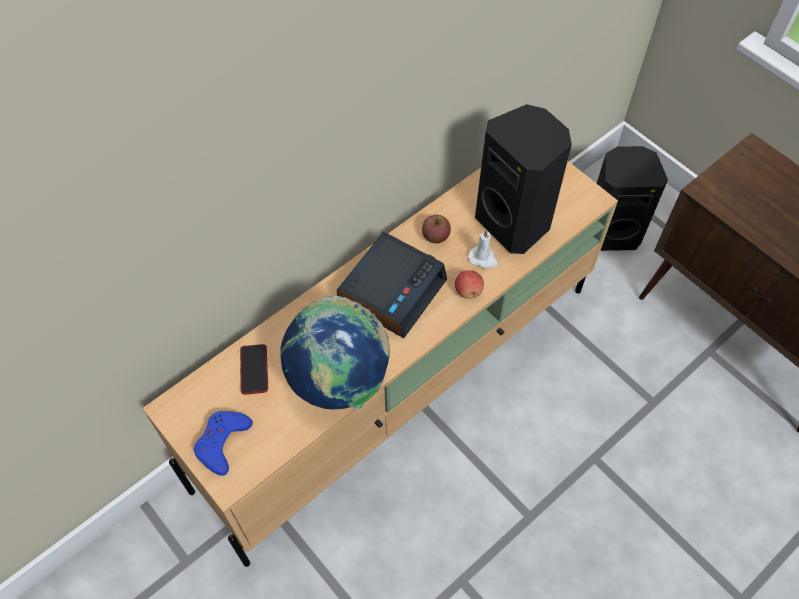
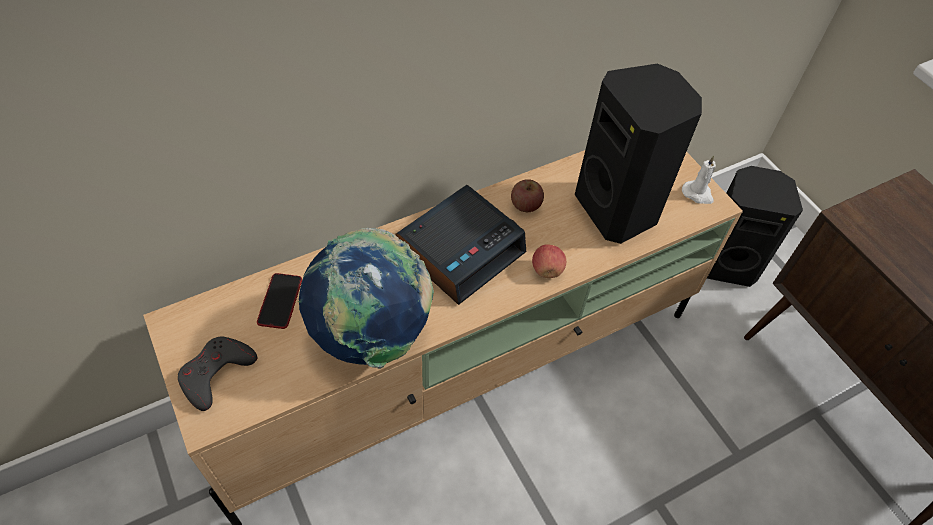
camera: 10 degrees right, 5 degrees down
blue game controller [194,411,253,476] -> grey game controller [178,337,257,411]
white candle [468,229,498,268] -> white candle moved to [682,156,716,204]

